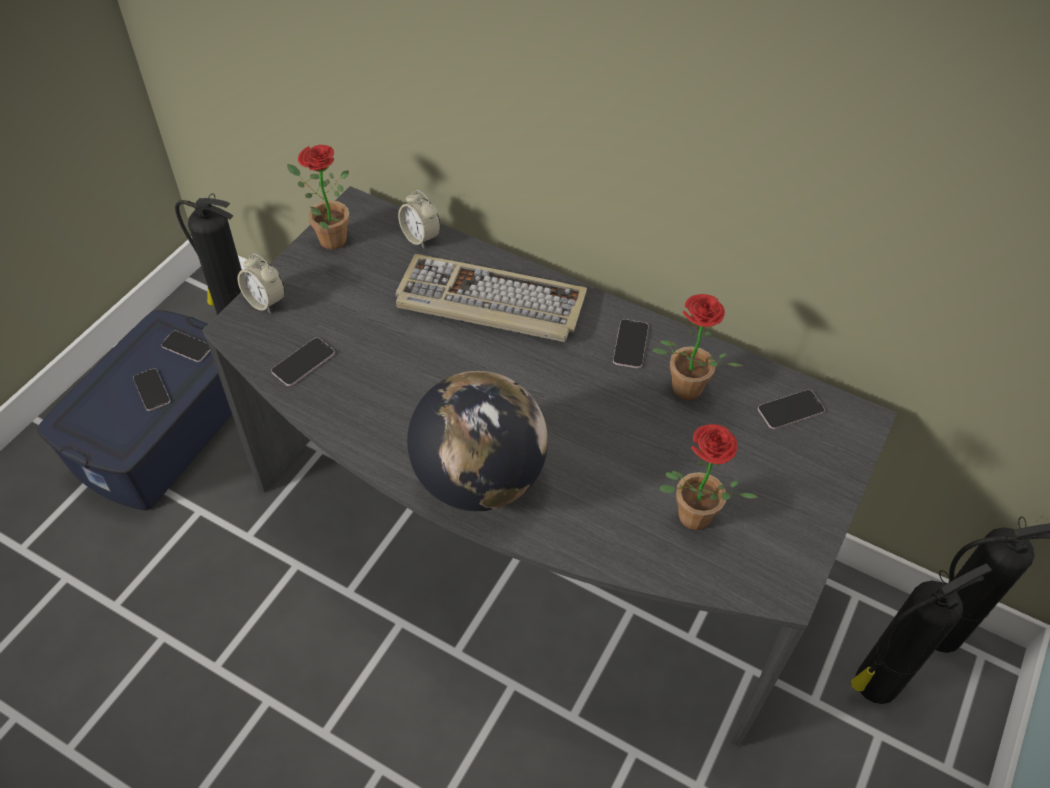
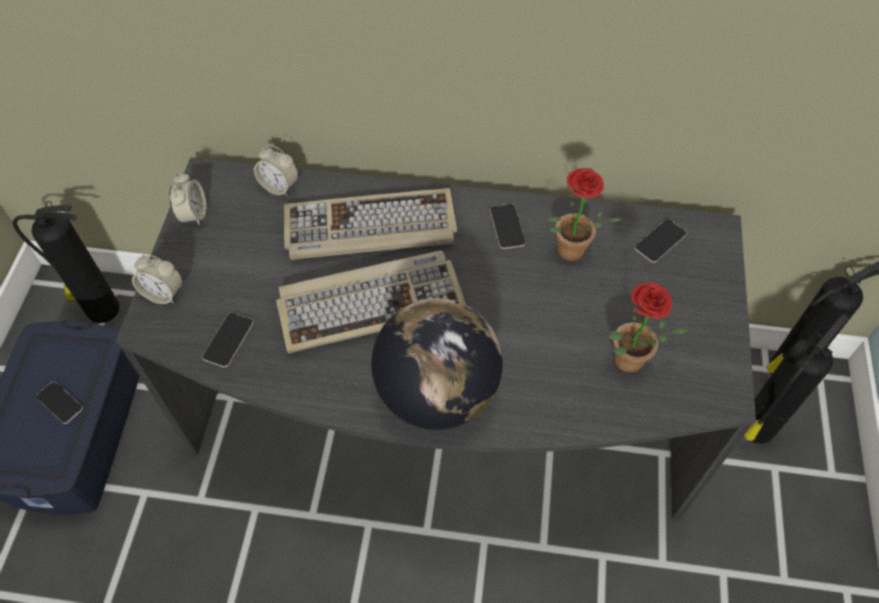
camera: 20 degrees left, 5 degrees up
phone [161,331,210,362] -> none
potted plant [287,145,349,250] -> alarm clock [169,172,207,226]
none -> keyboard [276,250,466,354]

